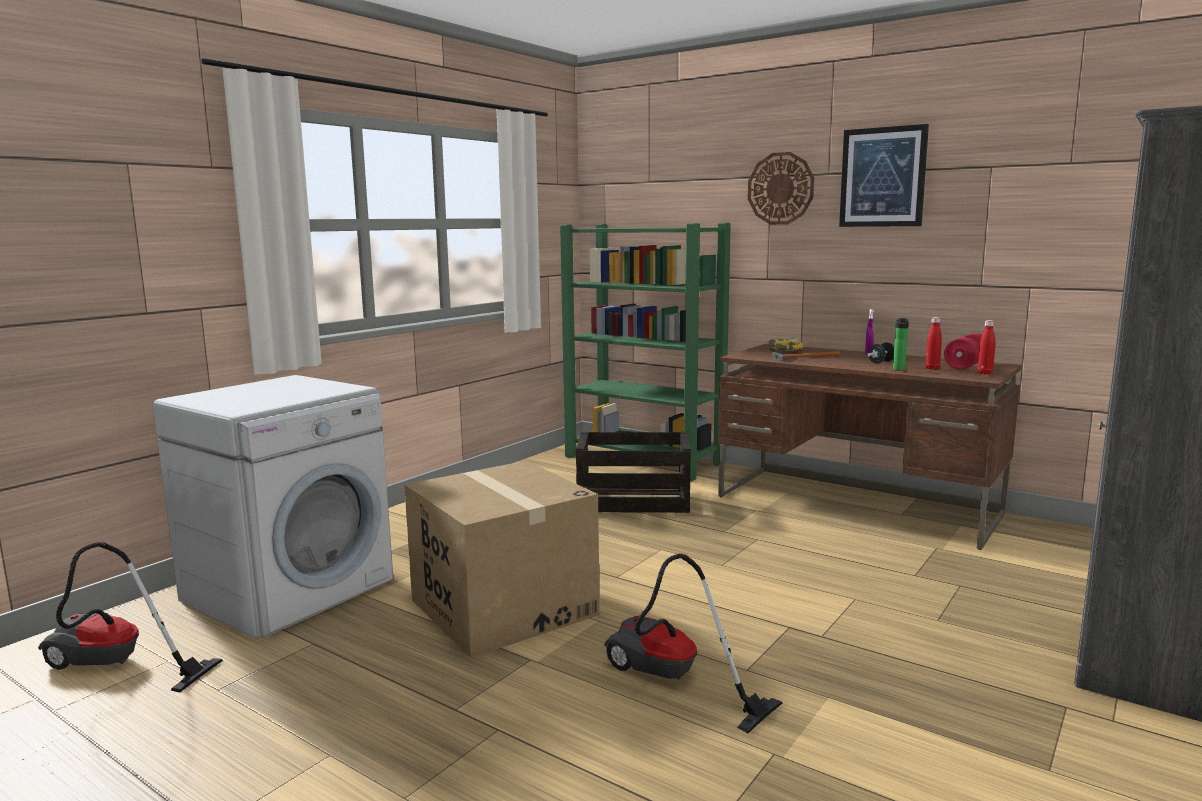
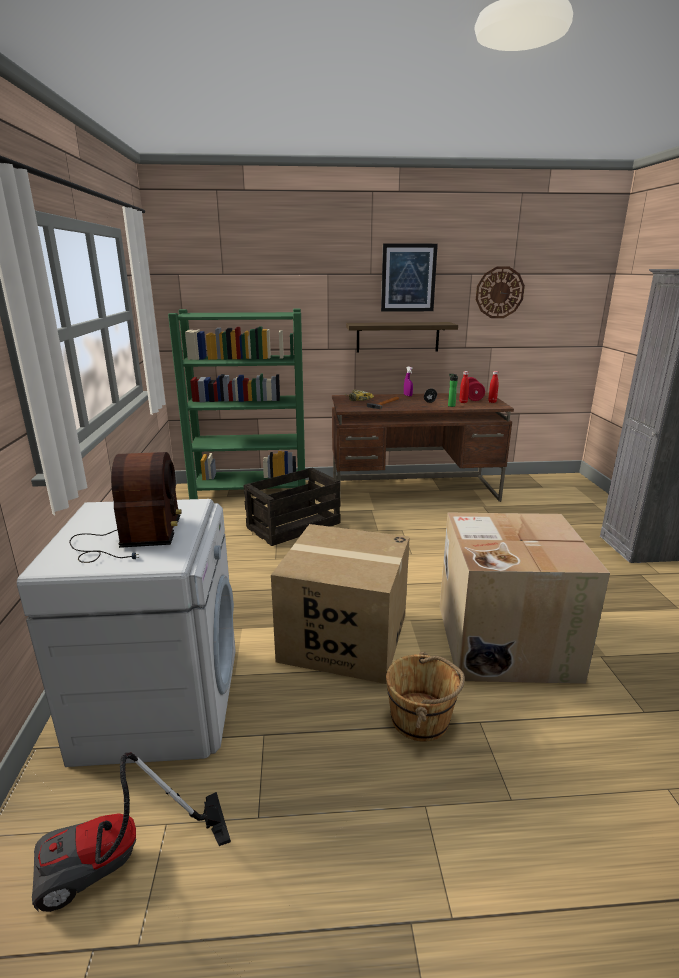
camera: 40 degrees left, 10 degrees up
vacuum cleaner [604,553,782,733] -> cardboard box [440,513,610,684]
wall clock [748,152,814,225] -> wall clock moved to [476,267,525,318]
none -> radio [69,452,182,563]
none -> shelf [346,322,458,352]
none -> brown bucket [386,652,465,741]

